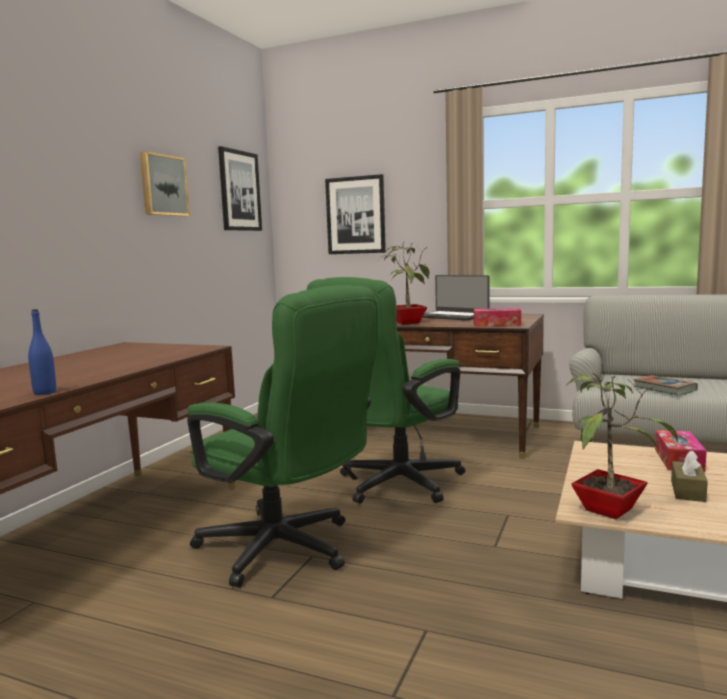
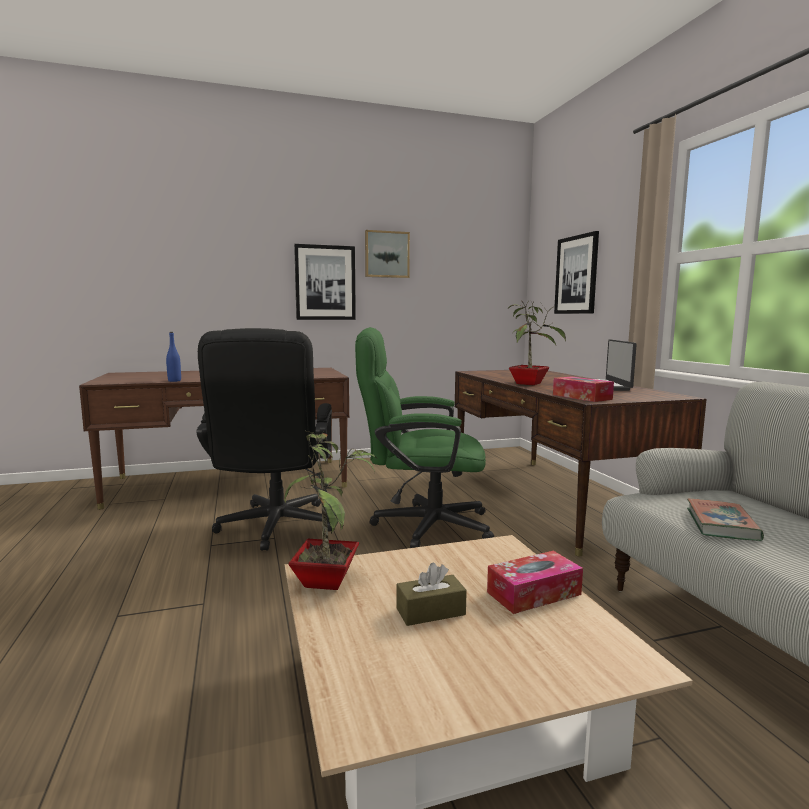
camera: 50 degrees right, 0 degrees up
green office chair [187,285,378,587] -> black office chair [197,328,332,551]
picture [218,146,262,231] -> picture moved to [294,244,356,320]

